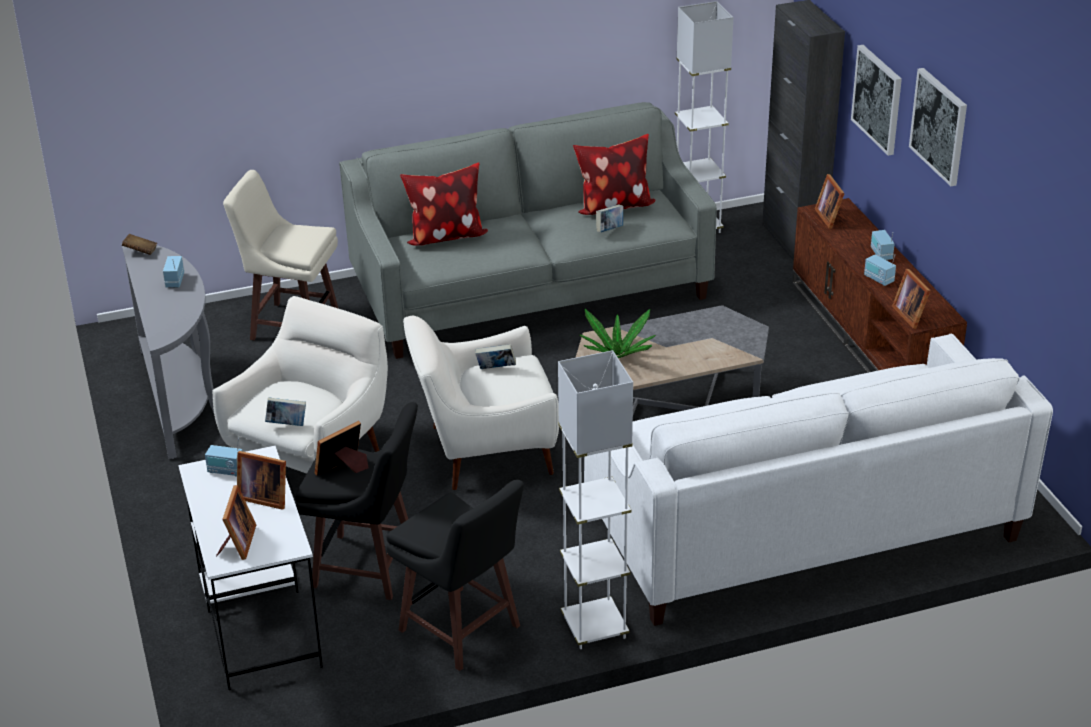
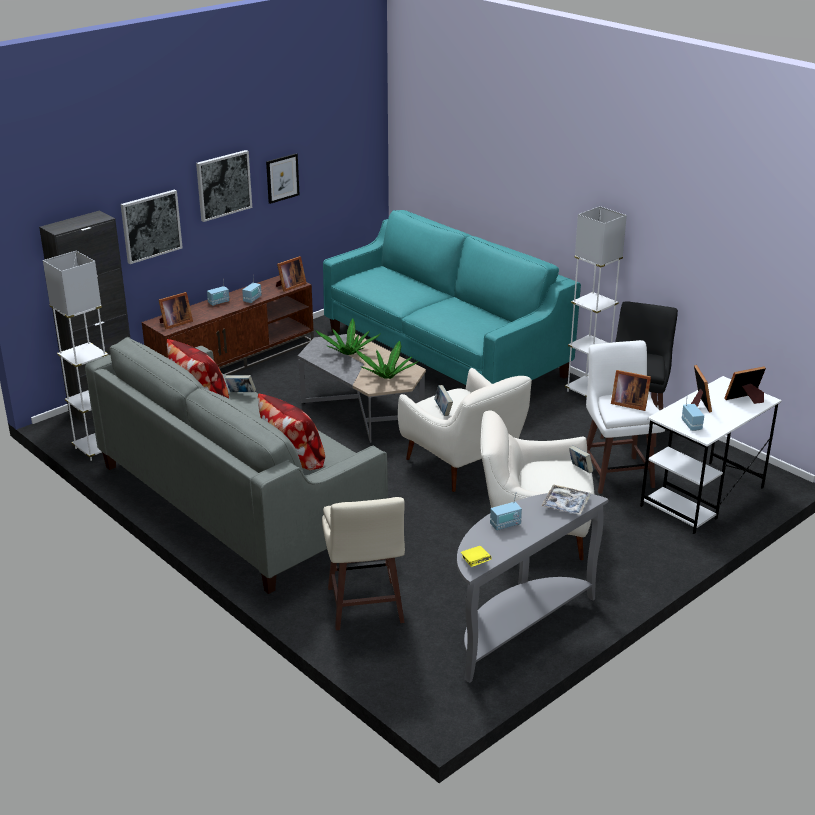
camera: 115 degrees left, 5 degrees down
brown book [122,234,157,255] -> yellow book [461,546,492,567]
black stool [295,402,418,600] -> white stool [586,340,665,494]
white sofa [584,333,1053,626] -> turquoise sofa [323,210,581,385]
none -> picture [266,153,300,204]
none -> potted plant [315,318,381,355]
none -> tray [542,484,590,515]

